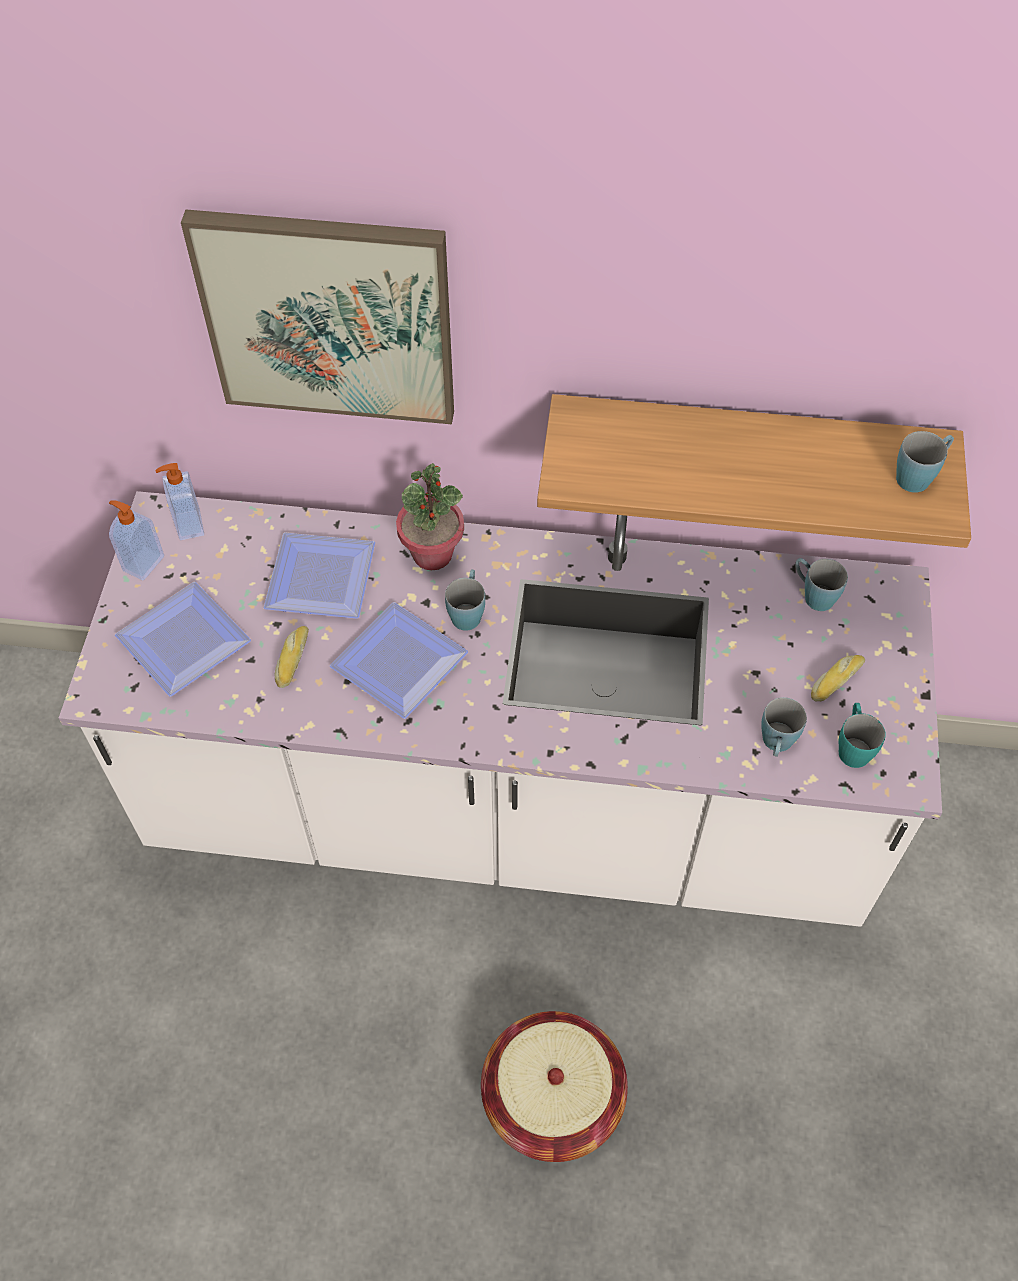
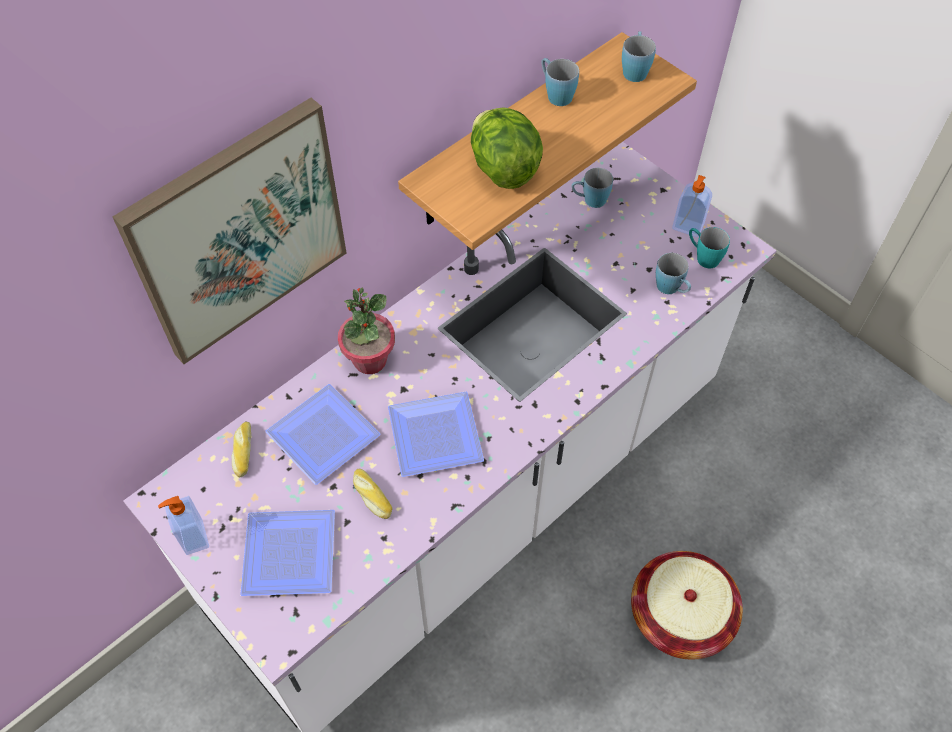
camera: 50 degrees left, 0 degrees up
soap dispenser [156,463,204,540] -> soap dispenser moved to [672,175,712,237]
blue mug [445,569,485,631] -> blue mug moved to [541,58,579,106]
bread [811,655,865,702] -> bread moved to [231,422,251,477]
none -> lettuce [471,107,543,189]

